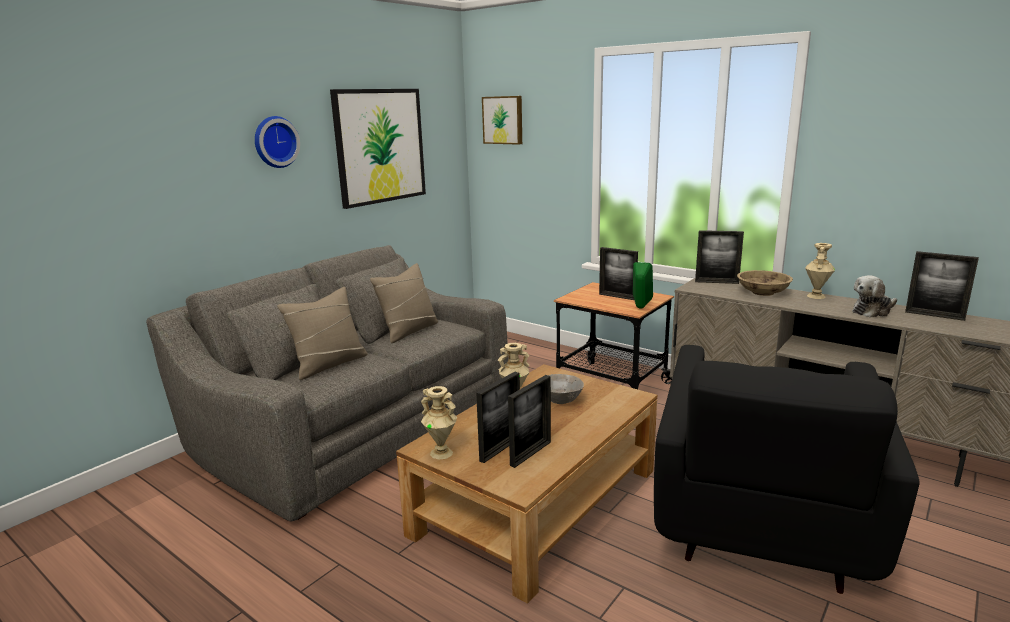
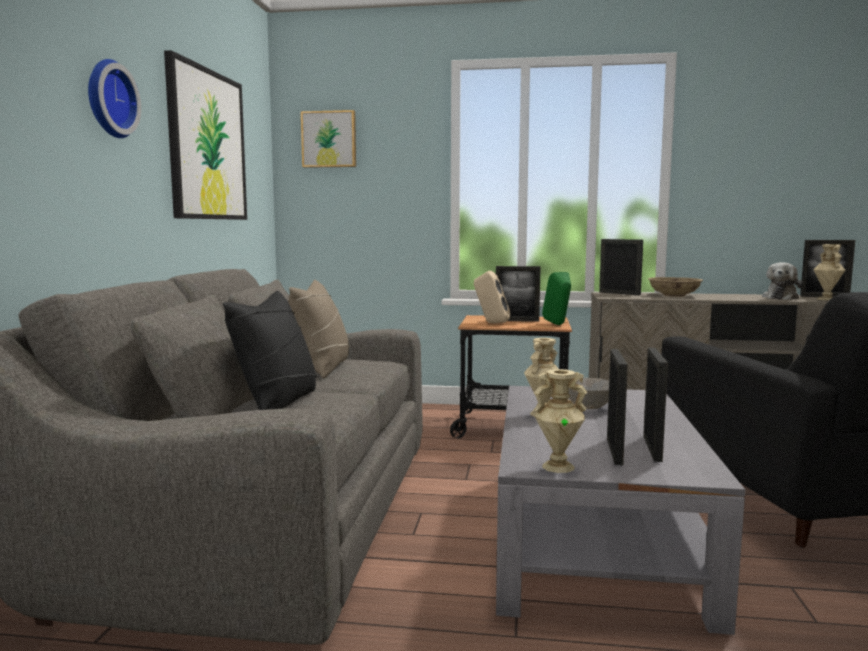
camera: 30 degrees left, 10 degrees down
beige pillow [277,287,368,380] -> black pillow [223,291,317,410]
brown coffee table [396,364,657,604] -> grey coffee table [496,386,745,635]
picture frame [695,230,744,284] -> picture frame turned 120 degrees counterclockwise [599,239,643,295]
beige vase [805,243,835,299] -> beige vase moved to [813,244,846,301]
none -> beige speaker [474,271,510,324]

